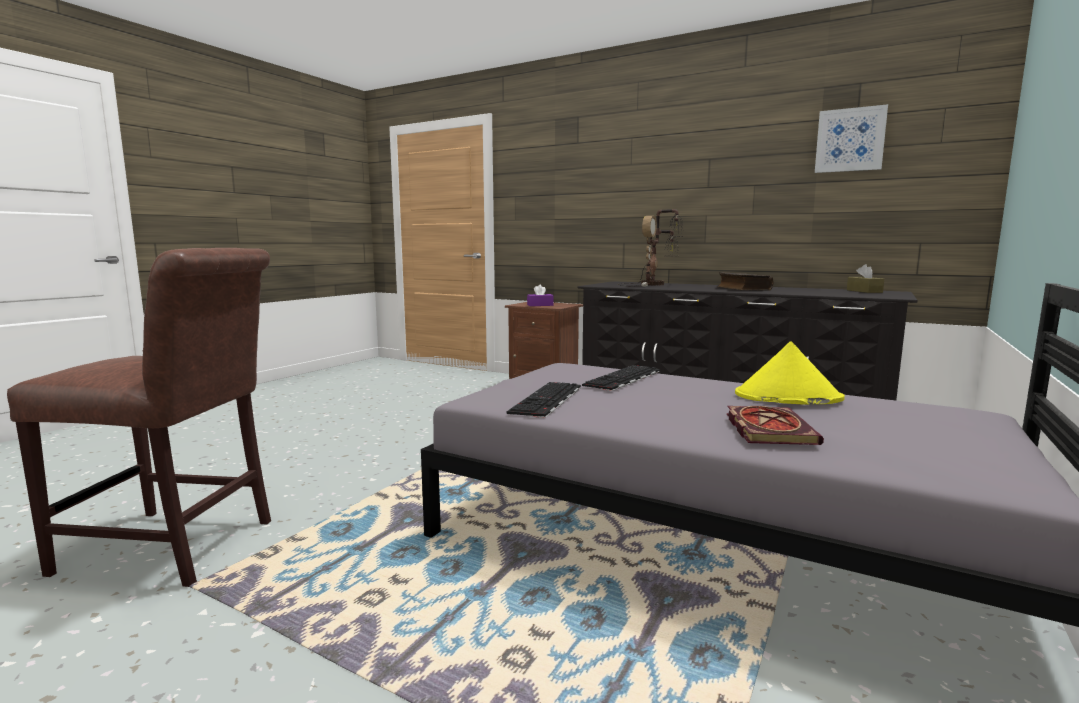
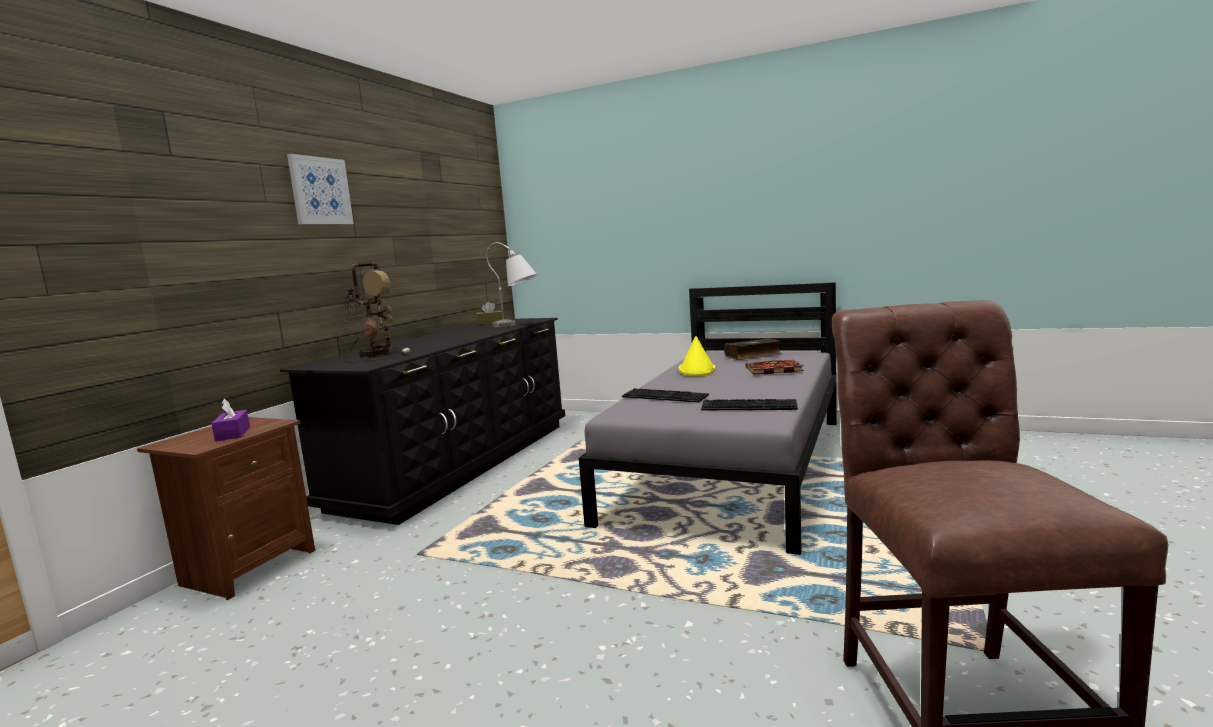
camera: 95 degrees left, 0 degrees up
book [717,272,774,291] -> book moved to [724,338,781,360]
picture [815,104,888,173] -> picture moved to [287,154,354,224]
none -> grey table lamp [486,242,537,327]

